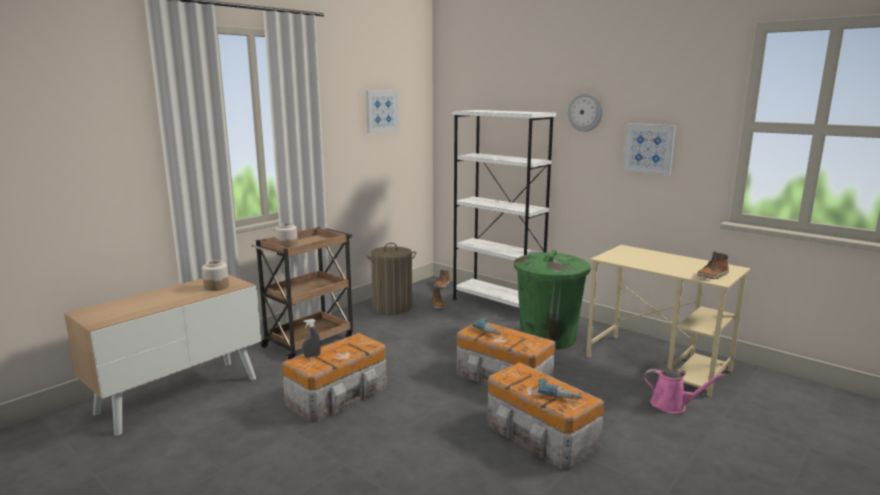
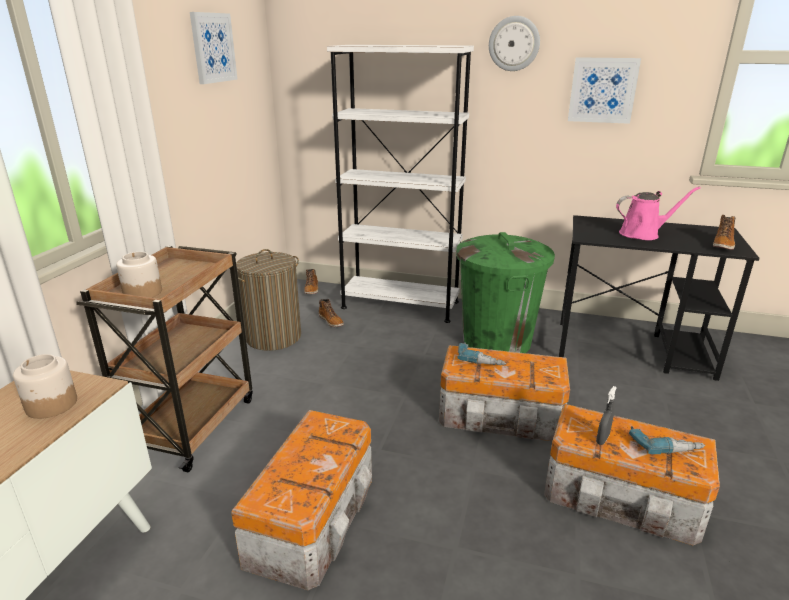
camera: 25 degrees left, 10 degrees up
grey spray bottle [303,319,321,358] -> grey spray bottle moved to [596,386,617,445]
beige desk [586,245,750,397] -> black desk [559,215,759,381]
pink watering can [644,368,725,413] -> pink watering can moved to [616,186,701,240]

